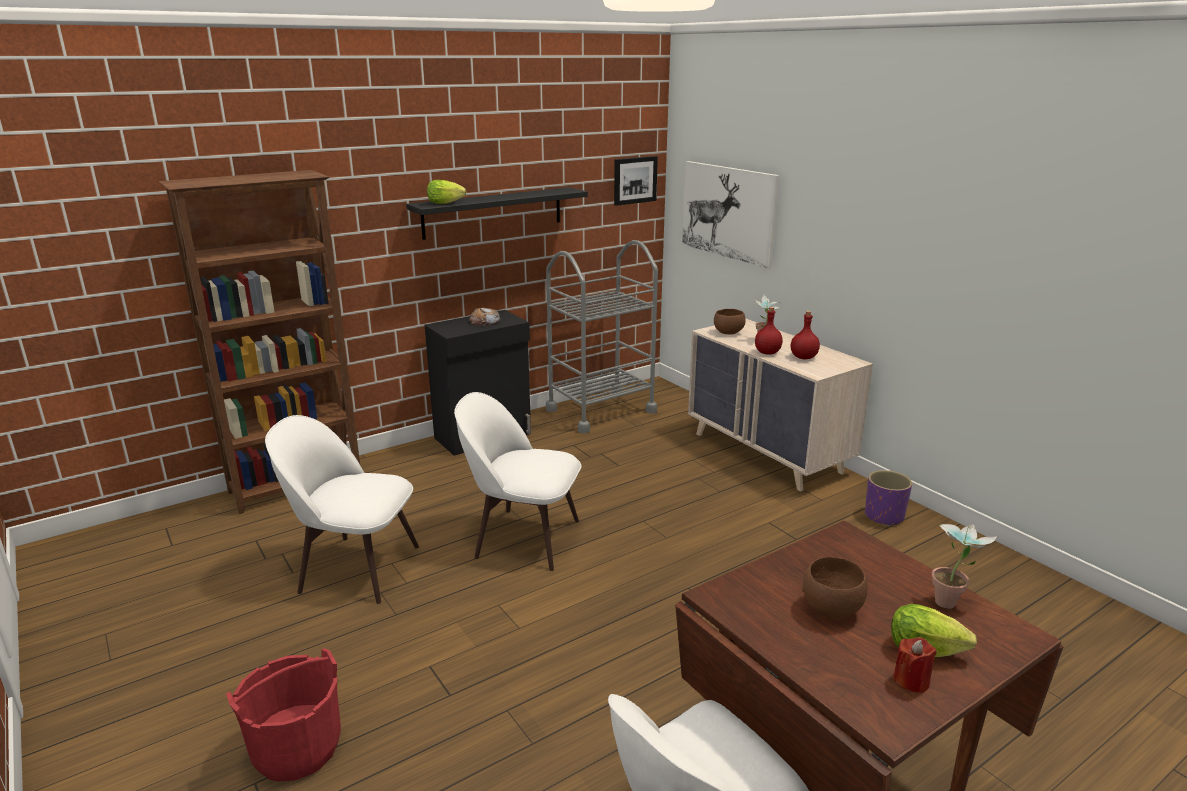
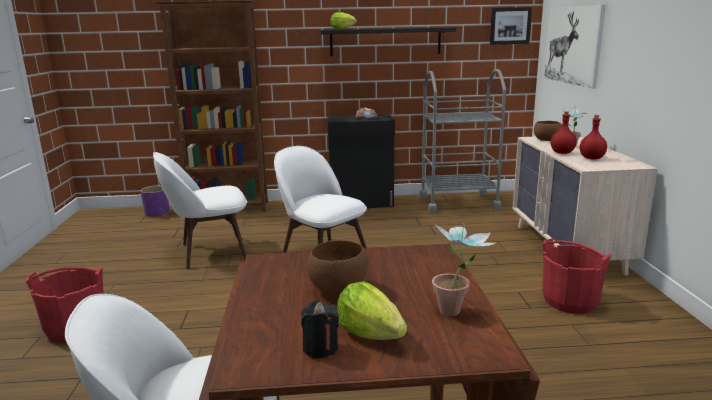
camera: 30 degrees right, 5 degrees down
white chair [265,415,419,604] -> white chair turned 60 degrees counterclockwise [153,152,247,269]
purple planter [865,470,912,527] -> purple planter moved to [140,185,169,217]
red candle [893,637,937,693] -> black candle [301,301,339,358]
none -> red bucket [542,238,611,314]

